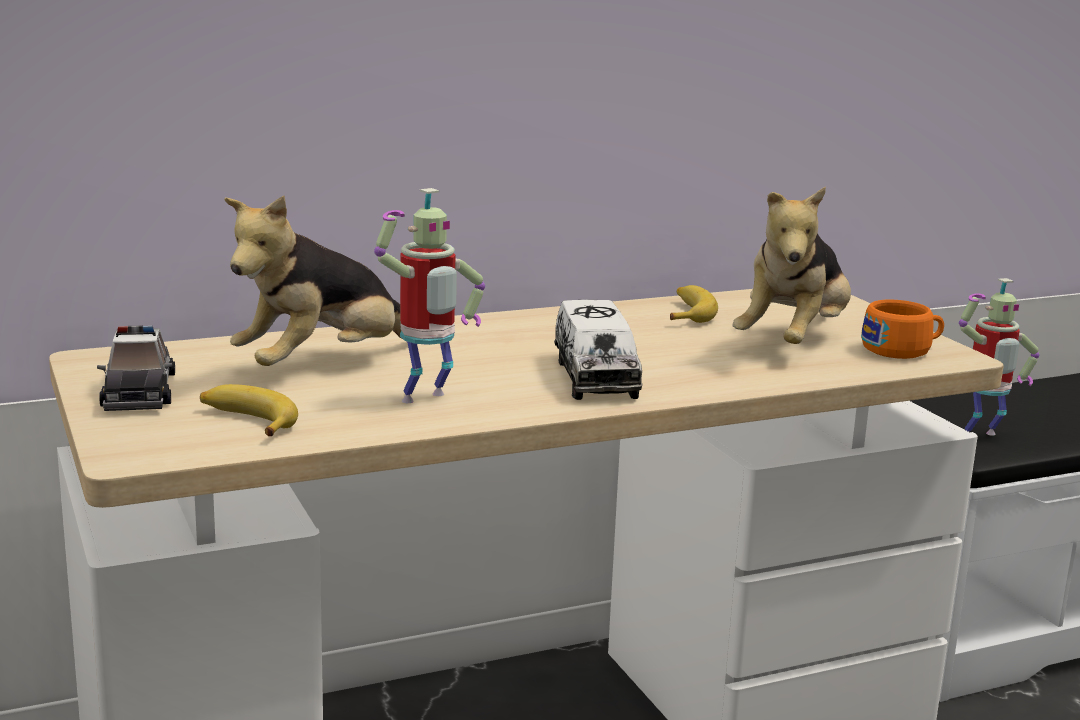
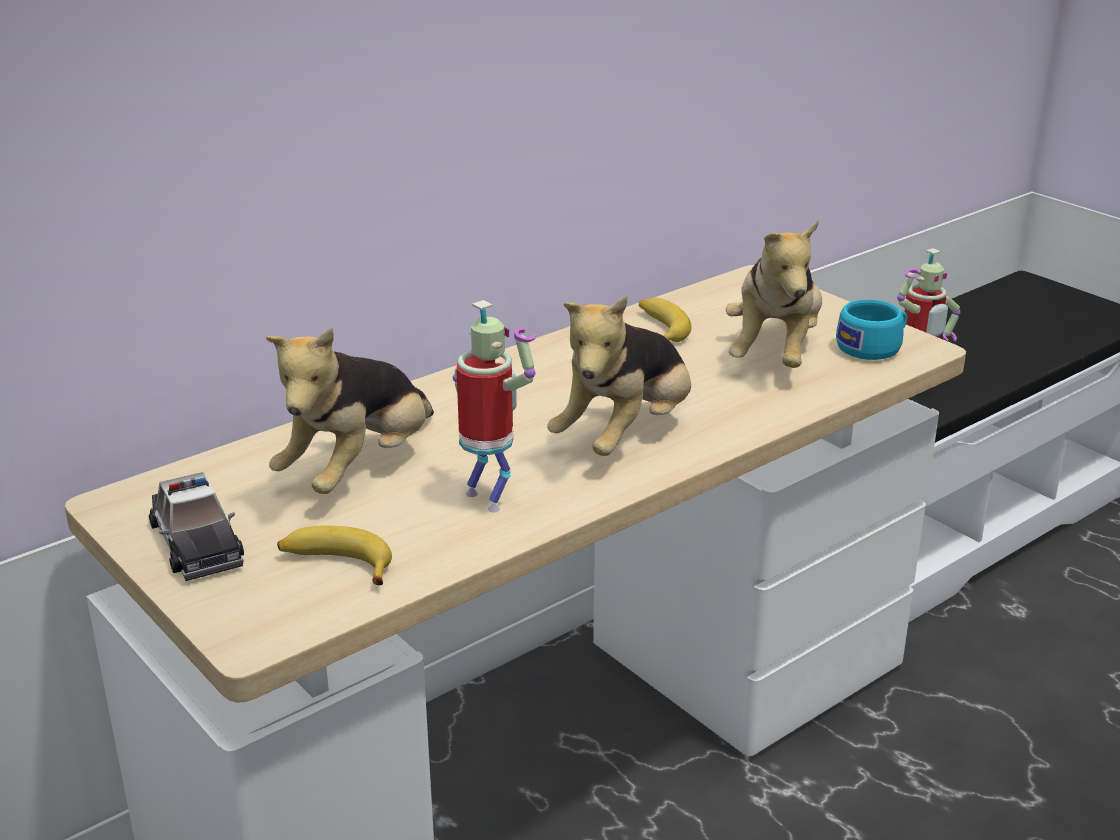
camera: 15 degrees left, 10 degrees up
toy robot [374,188,485,403] -> toy robot turned 75 degrees counterclockwise [453,300,536,512]
toy truck [554,300,643,400] -> plush toy [547,296,691,456]
orange cup [861,300,944,359] -> turquoise cup [836,299,907,360]

